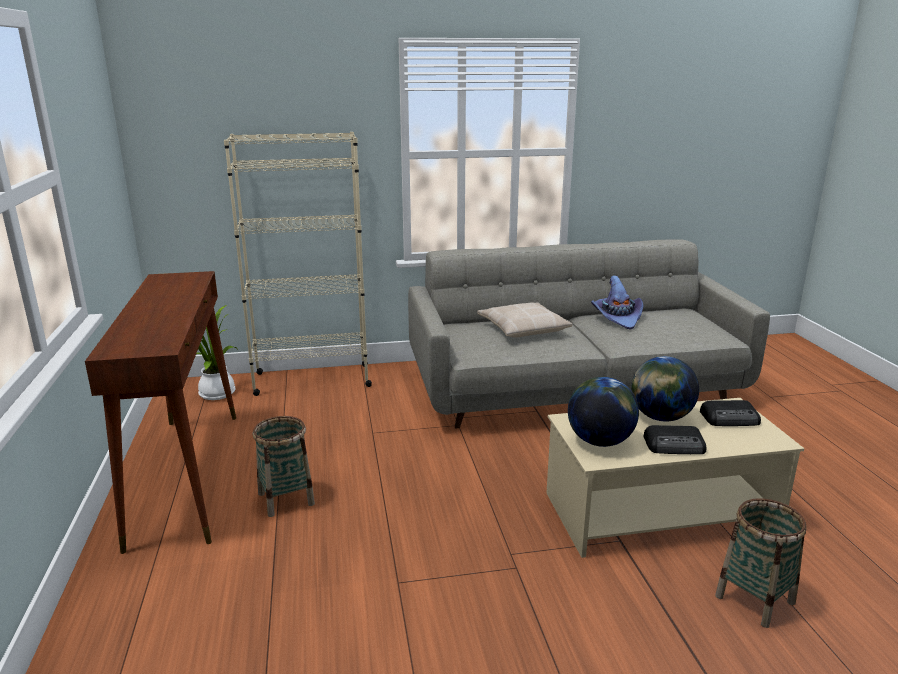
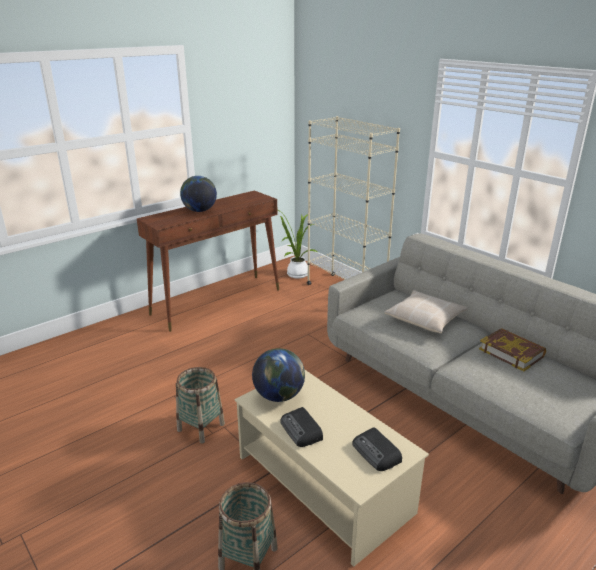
camera: 60 degrees right, 5 degrees up
basket [253,416,315,517] -> basket moved to [176,367,225,444]
purple hat [591,276,643,330] -> book [479,328,546,371]
globe [631,356,699,421] -> globe moved to [180,176,217,212]

